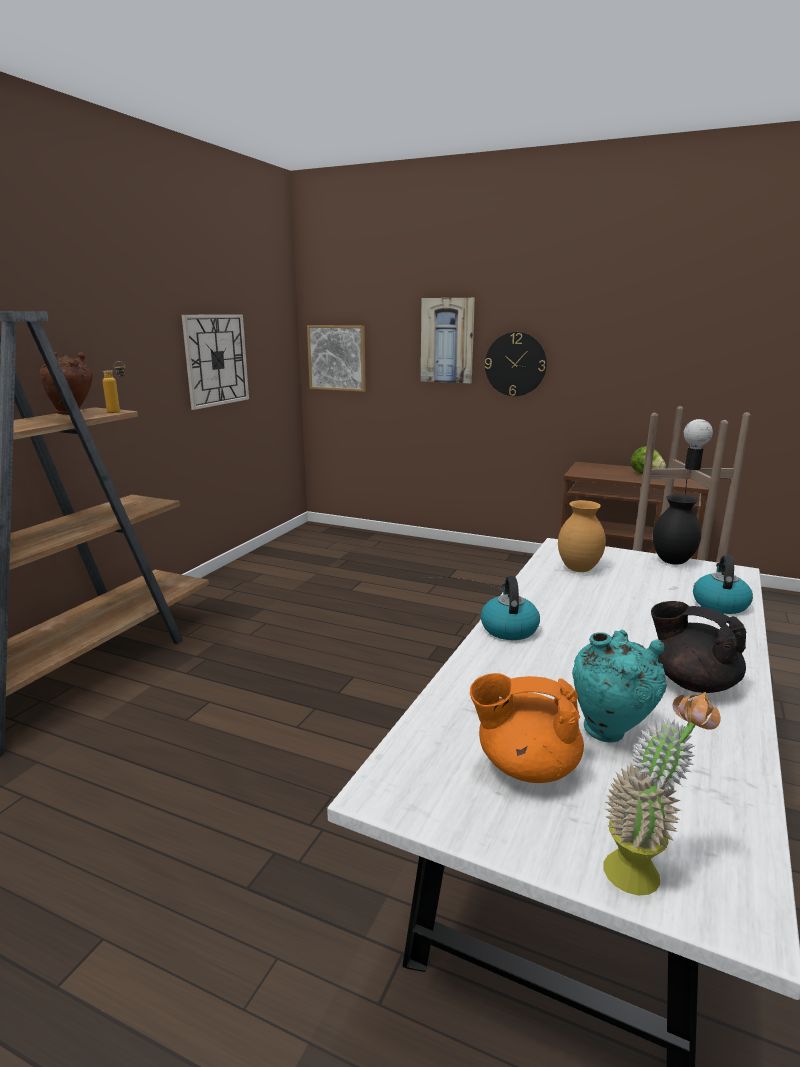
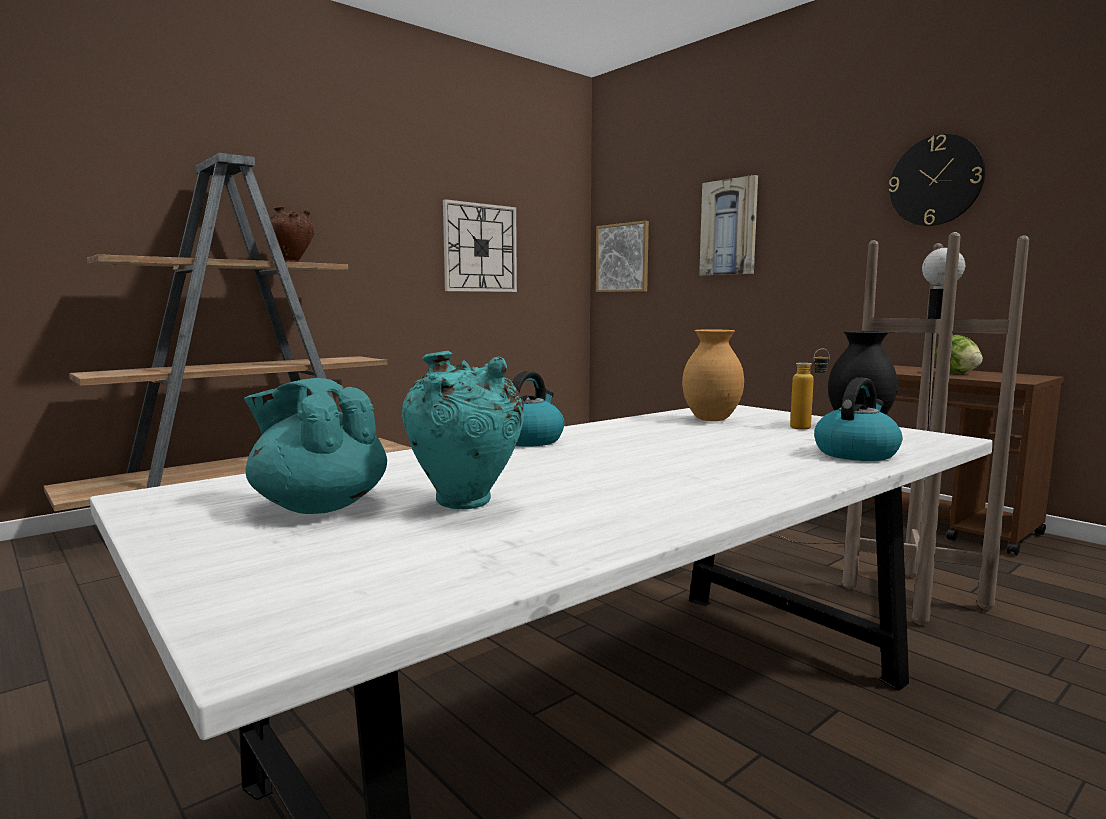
camera: 25 degrees right, 10 degrees down
bottle [102,361,125,413] -> bottle moved to [790,348,830,430]
orange teapot [470,673,584,783] -> turquoise teapot [244,378,387,514]
wall clock [485,332,547,396] -> wall clock moved to [889,134,985,226]
potted plant [603,692,721,896] -> none
black teapot [651,601,746,693] -> none

